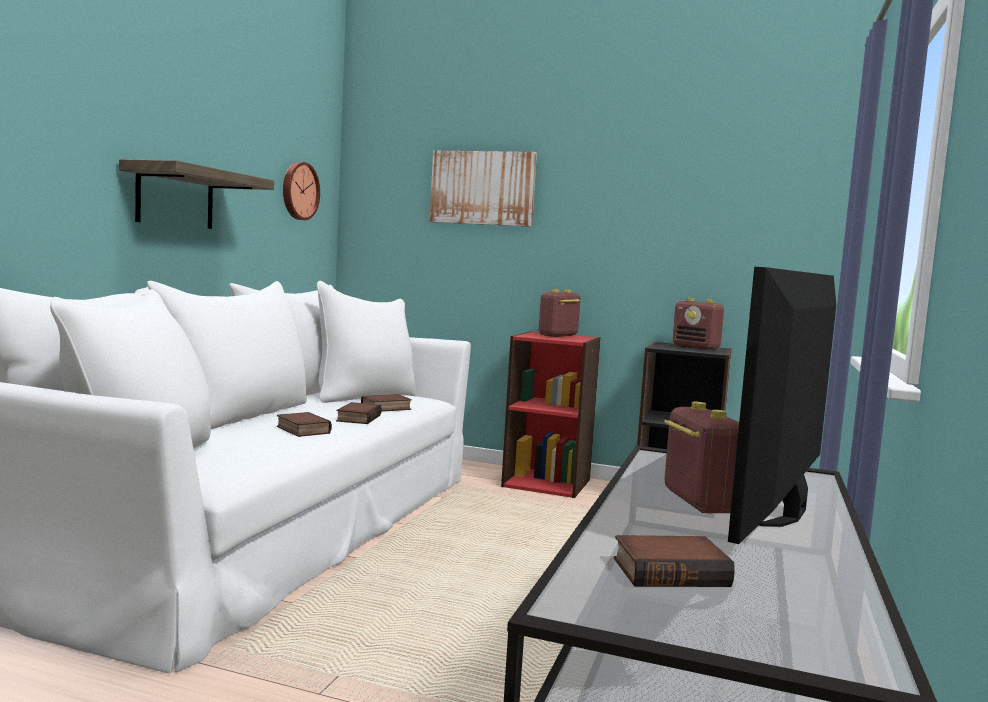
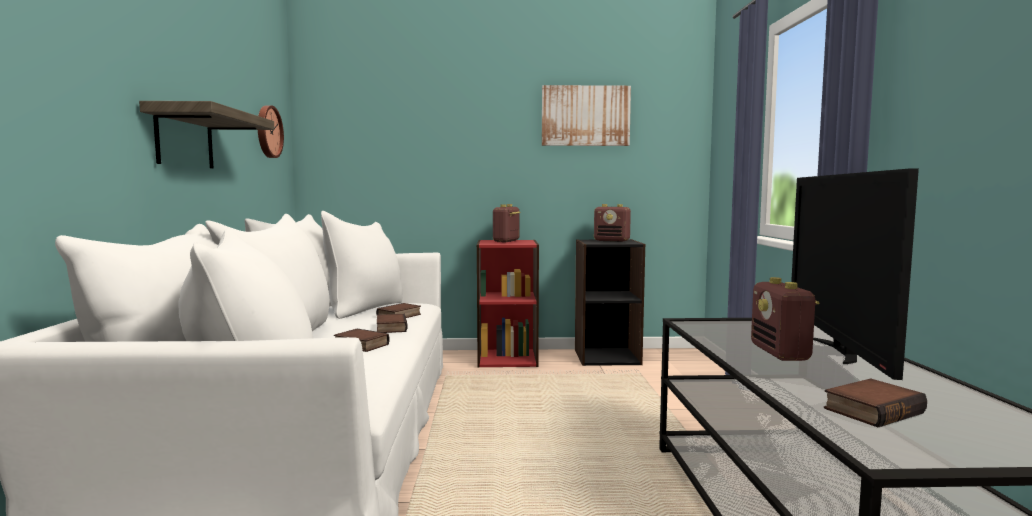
camera: 20 degrees left, 0 degrees up
picture [430,151,537,227] -> picture moved to [542,85,631,146]
radio [664,402,739,513] -> radio turned 150 degrees counterclockwise [751,277,820,361]

